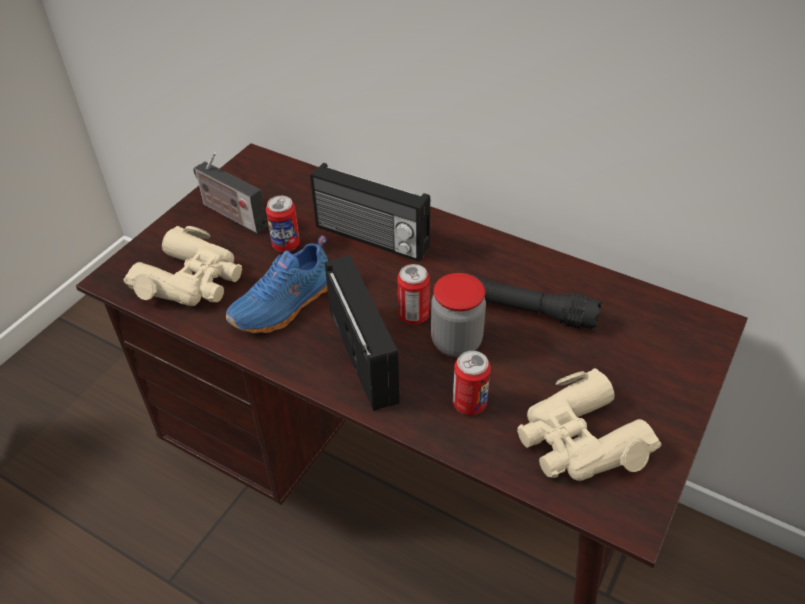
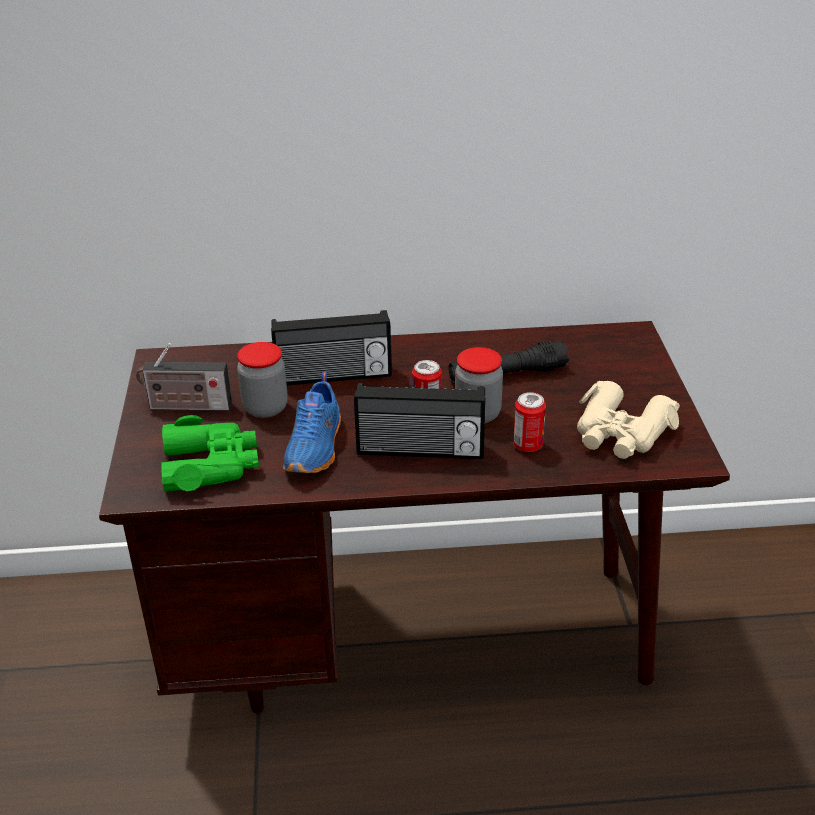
camera: 35 degrees left, 10 degrees down
beige binoculars [124,226,242,306] -> green binoculars [161,415,259,492]
can [266,196,300,252] -> jar [237,342,288,418]
radio [325,255,399,411] -> radio turned 150 degrees clockwise [354,383,486,459]

